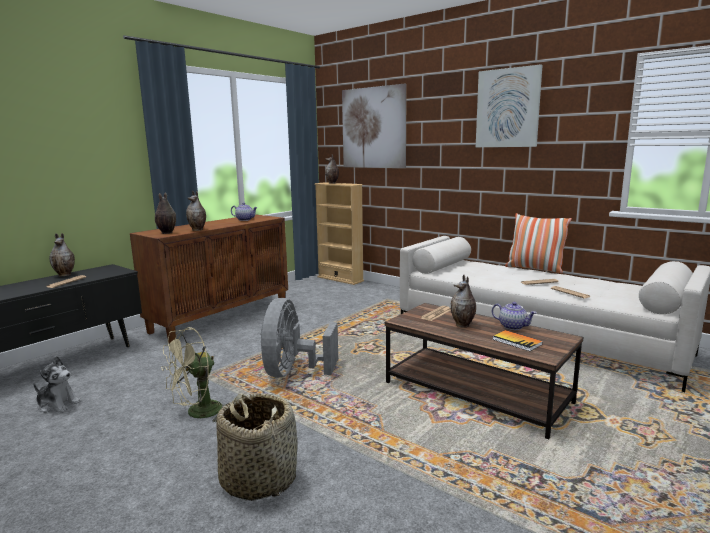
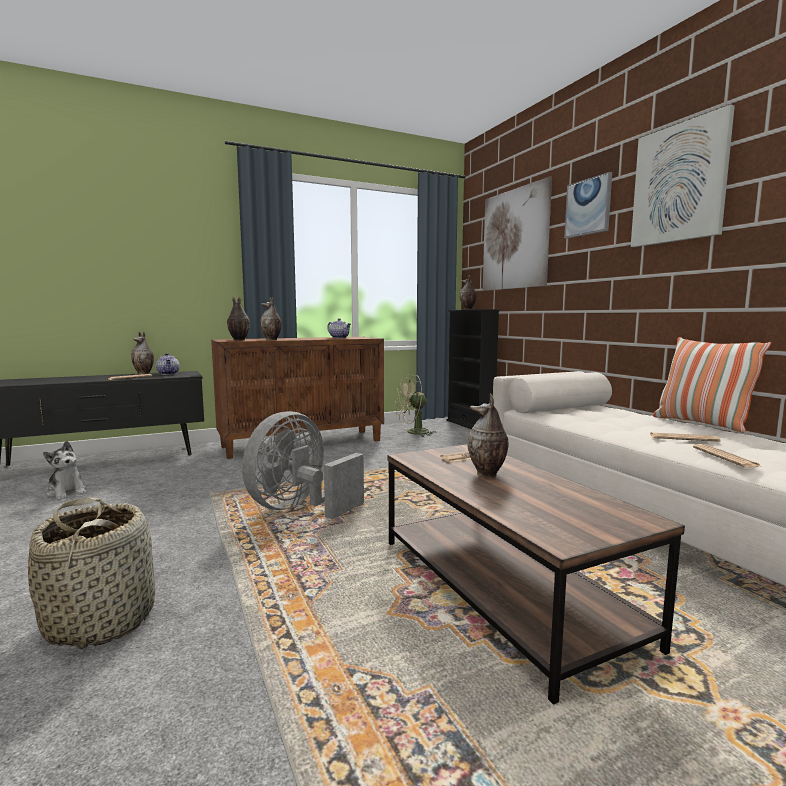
camera: 25 degrees right, 5 degrees down
beige fan [161,327,228,423] -> beige fan moved to [395,374,437,437]
beige bookcase [314,182,364,285] -> black bookcase [447,309,500,429]
teapot [492,302,537,330] -> teapot moved to [156,353,180,375]
book [492,330,543,351] -> none
none -> picture [564,172,612,239]

